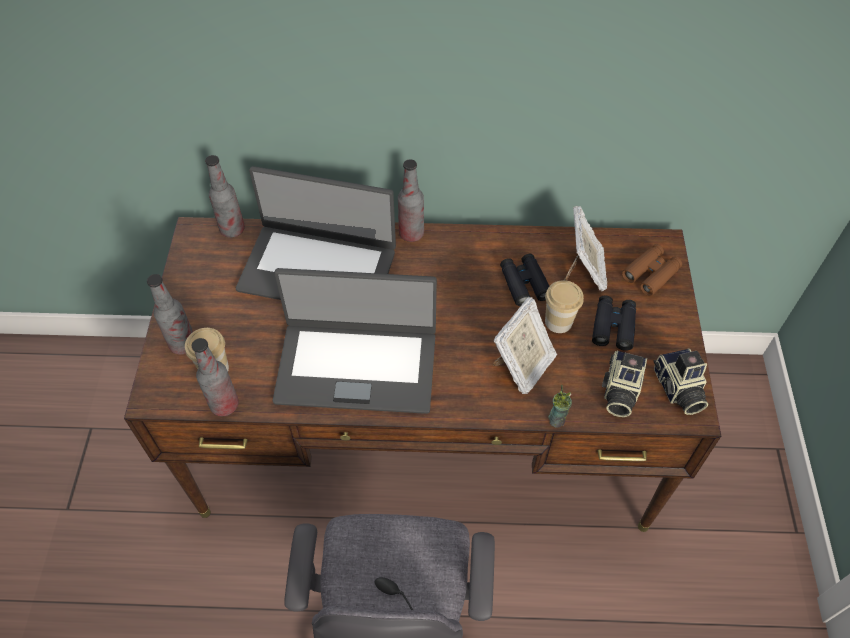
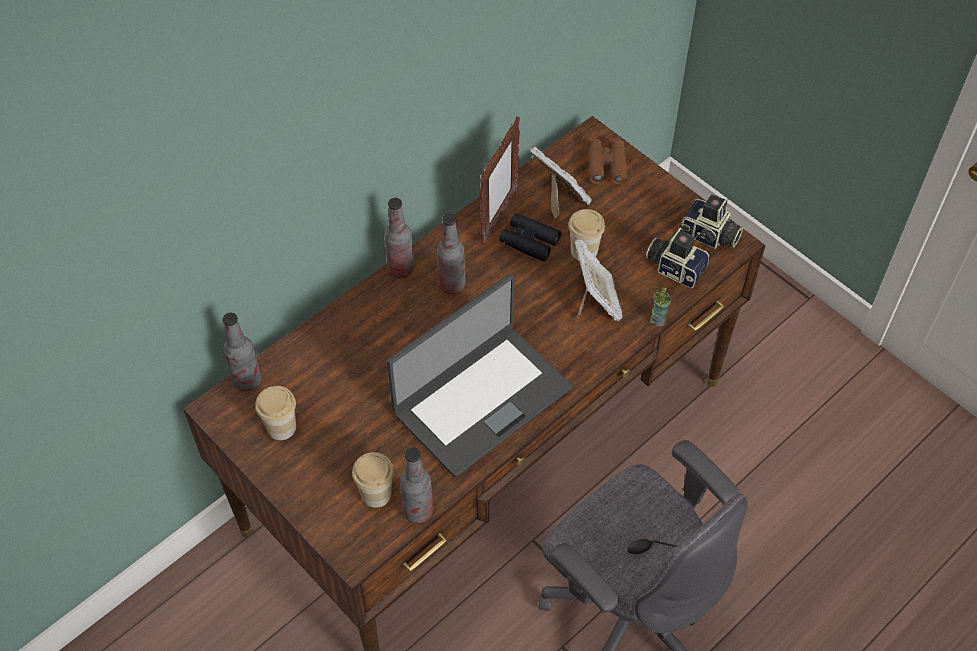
camera: 45 degrees left, 0 degrees up
bottle [147,274,193,354] -> bottle moved to [437,214,466,294]
laptop [236,166,396,300] -> none
black binoculars [592,295,636,351] -> none
camera [602,351,647,417] -> camera turned 150 degrees clockwise [646,227,710,288]
none -> cup [255,386,296,440]
none -> picture frame [479,116,520,245]

